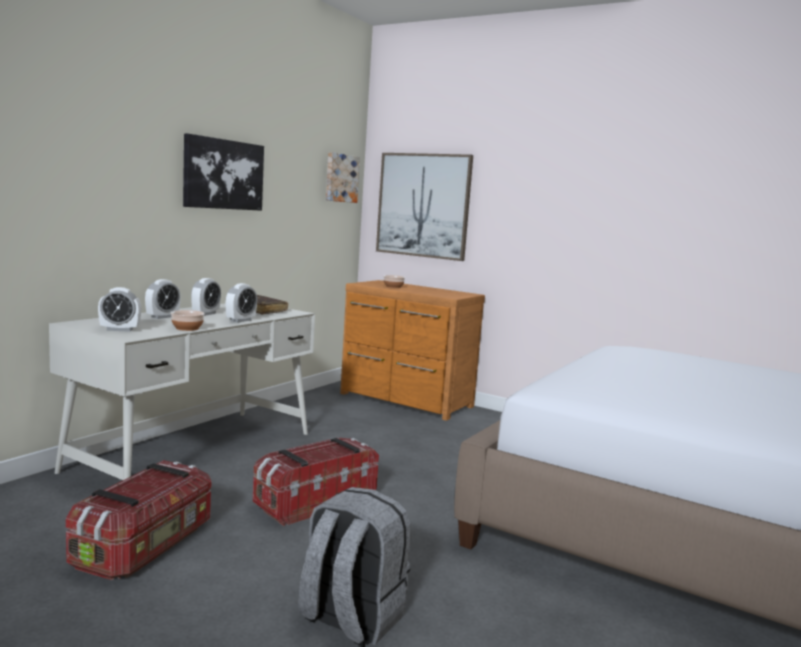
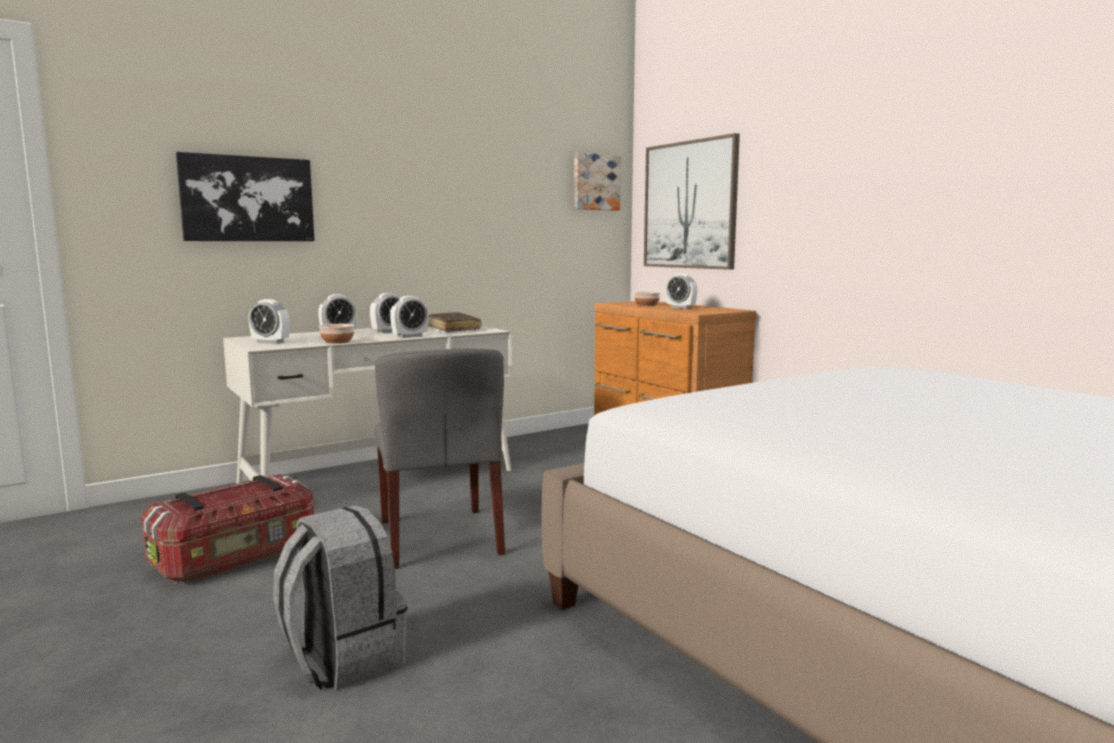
camera: 25 degrees right, 0 degrees up
picture [183,133,264,211] -> picture moved to [176,152,315,241]
storage box [253,438,379,526] -> grey chair [374,348,505,569]
none -> alarm clock [666,273,697,309]

